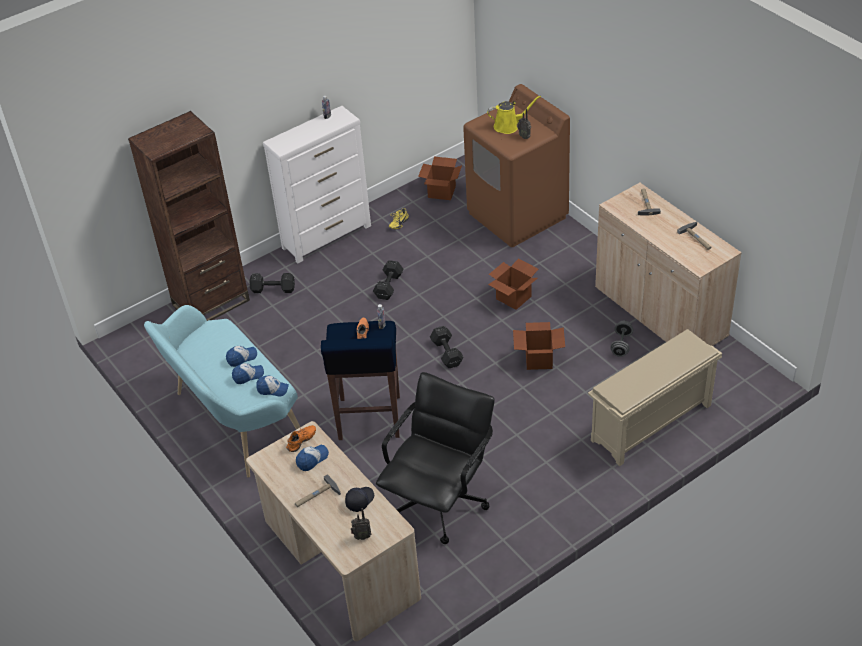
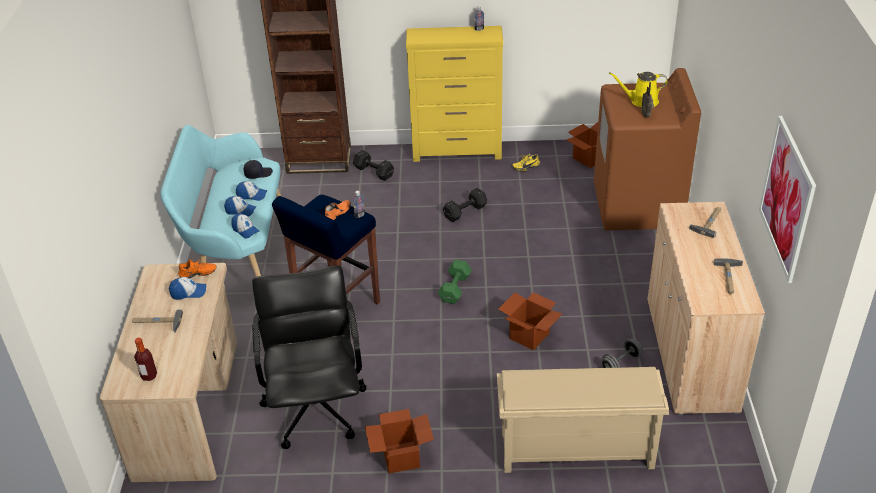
camera: 35 degrees right, 5 degrees down
white dresser [263,106,371,263] -> yellow dresser [406,26,503,162]
black cap [345,487,374,512] -> black cap moved to [244,160,273,179]
radio [351,508,371,540] -> bottle [134,338,157,381]
black office chair [376,372,495,544] -> black office chair turned 75 degrees counterclockwise [252,265,366,449]
black dumbbell [430,326,464,368] -> green dumbbell [438,260,472,304]
yellow watering can [487,95,541,134] -> yellow watering can turned 150 degrees clockwise [609,72,668,107]
cardboard box [488,258,538,310] -> cardboard box moved to [365,409,434,474]
none -> picture [759,116,816,283]

